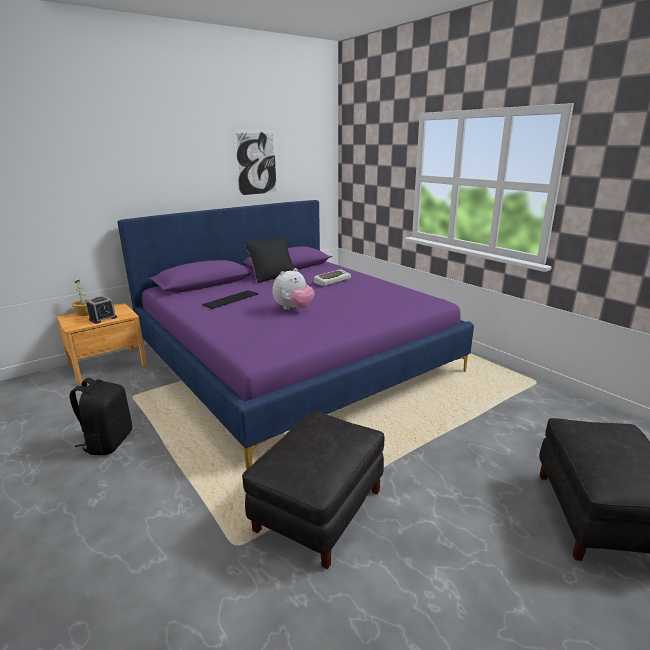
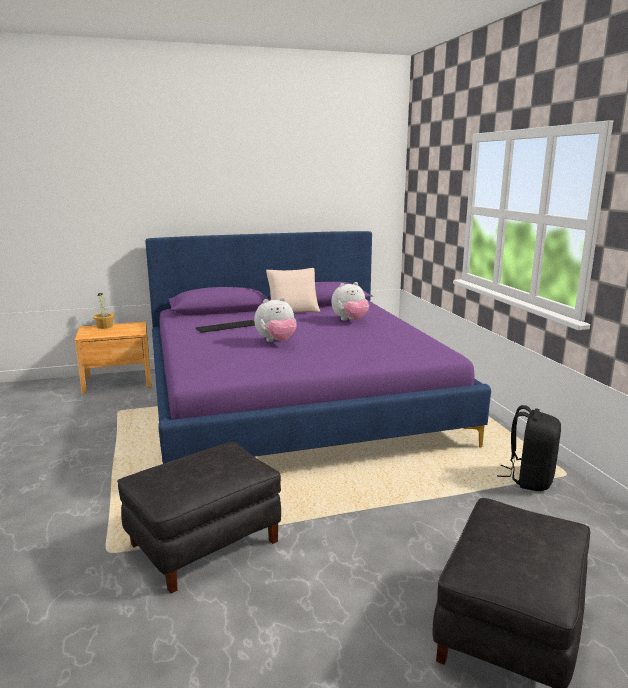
camera: 20 degrees right, 5 degrees down
black backpack [70,378,132,455] -> black backpack moved to [497,405,561,491]
alarm clock [87,296,117,324] -> none
picture [233,131,278,197] -> none
black pillow [244,236,294,283] -> beige pillow [266,268,320,313]
keyboard [314,269,351,286] -> plush toy [331,282,369,321]

